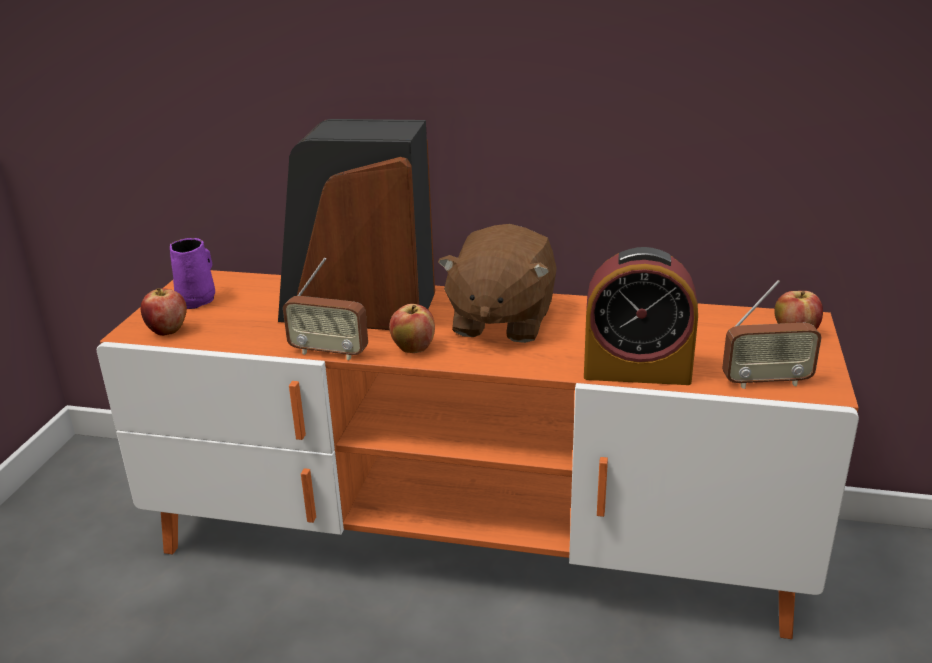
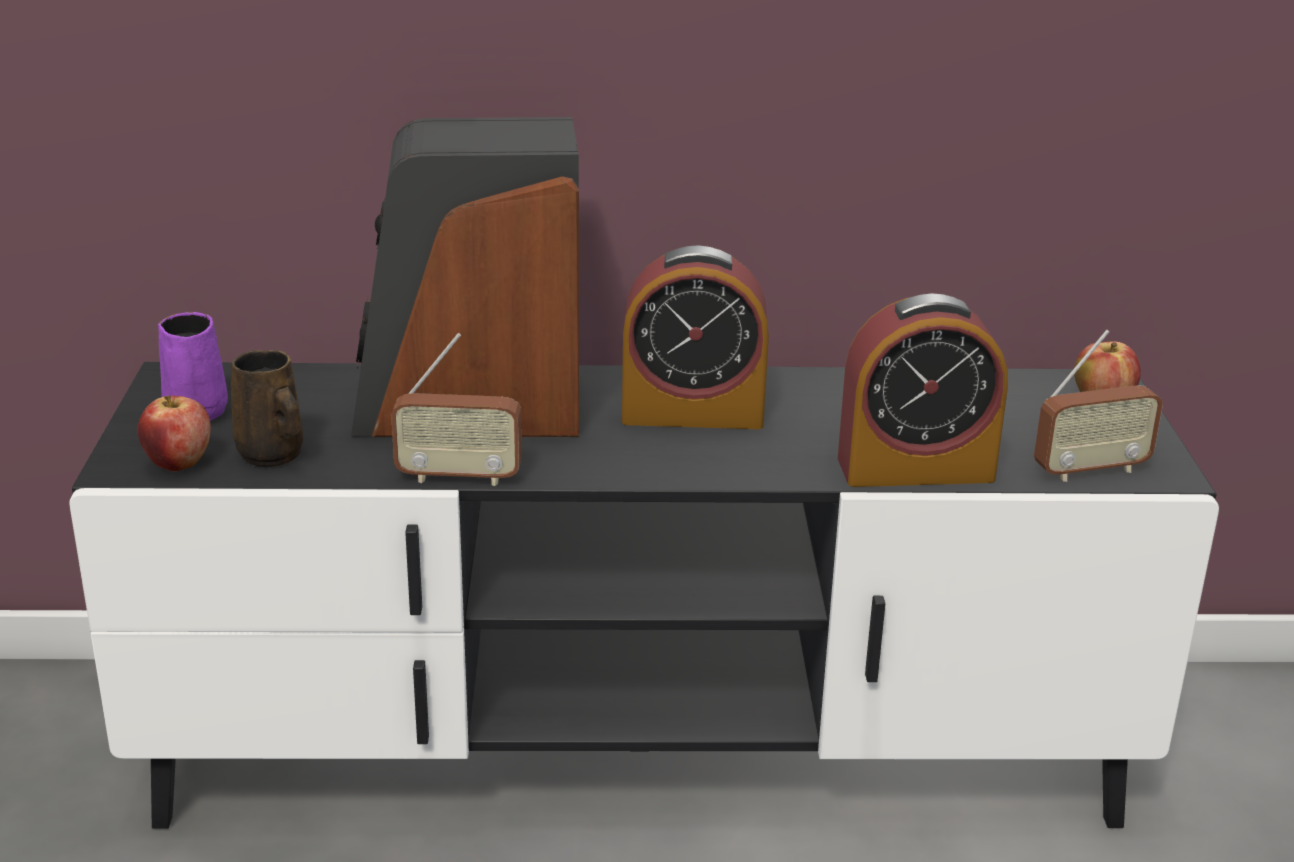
camera: 15 degrees left, 0 degrees up
orange tv stand [97,270,859,639] -> black tv stand [69,362,1219,829]
apple [389,304,435,353] -> none
brown plush toy [438,224,557,343] -> alarm clock [622,245,769,429]
none -> brown mug [231,350,303,467]

